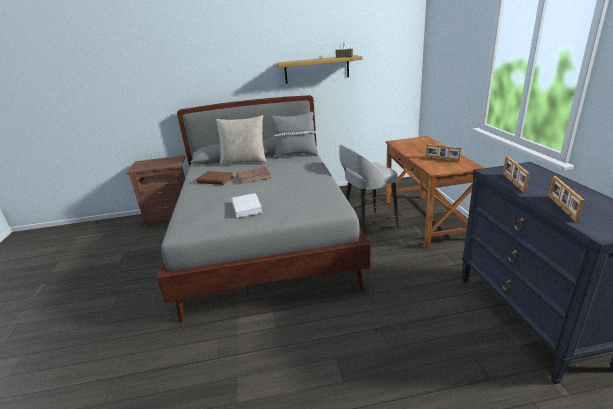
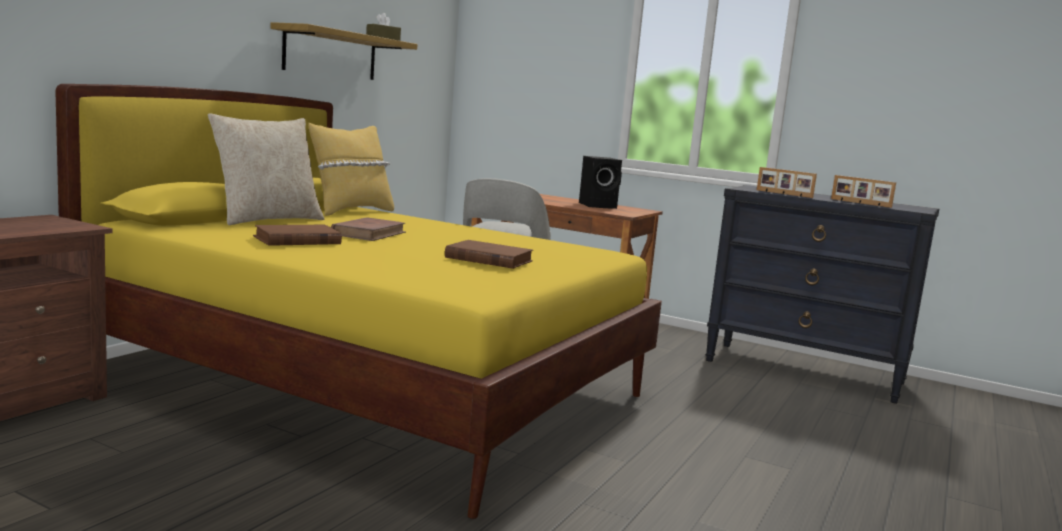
camera: 55 degrees left, 15 degrees down
grey bed [157,95,370,323] -> yellow bed [55,84,662,519]
white book [231,193,263,218] -> brown book [445,240,533,269]
grey pillow [271,112,318,159] -> yellow pillow [308,123,394,216]
picture frame [426,144,461,162] -> black speaker [579,156,622,209]

